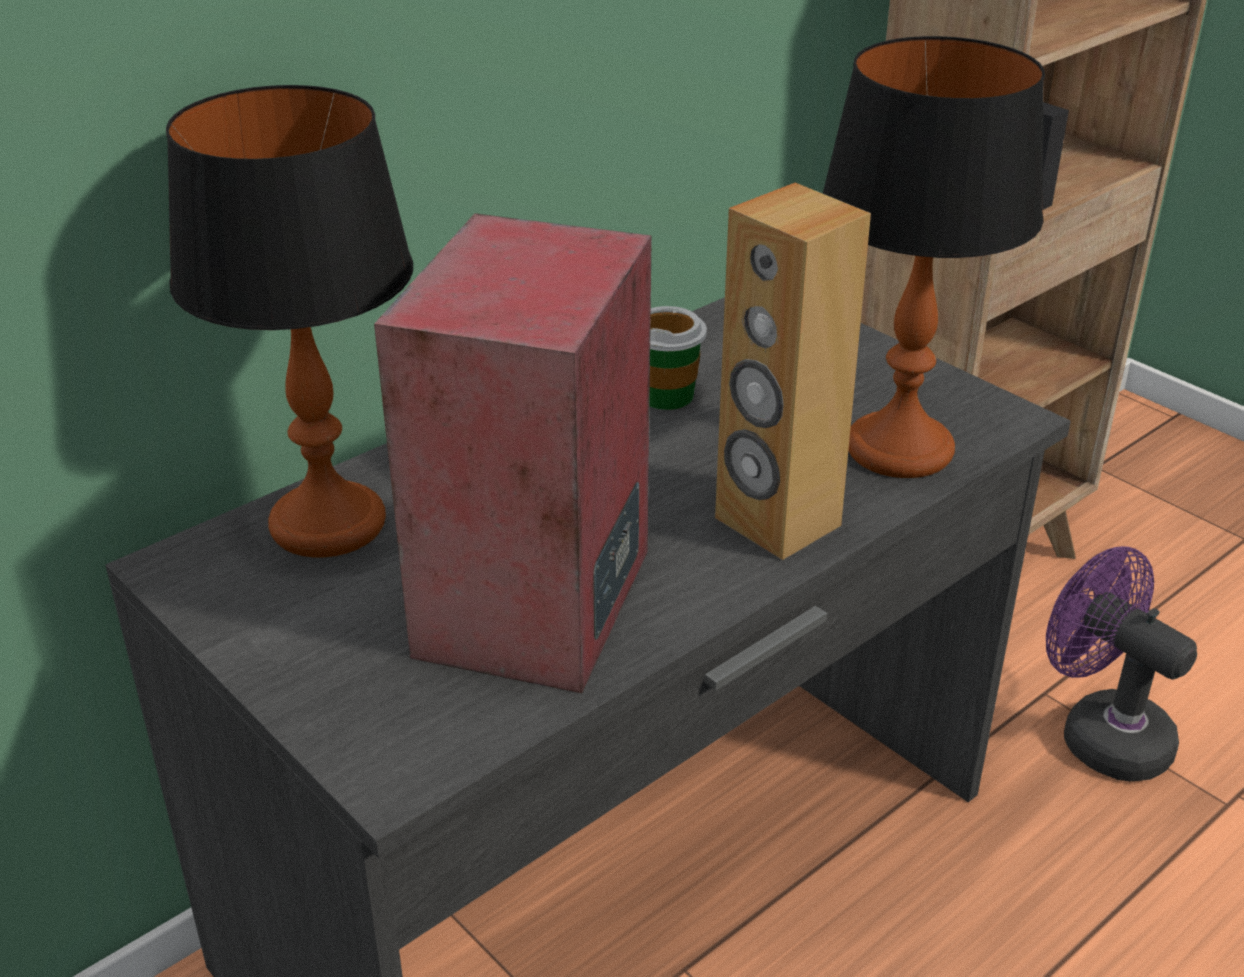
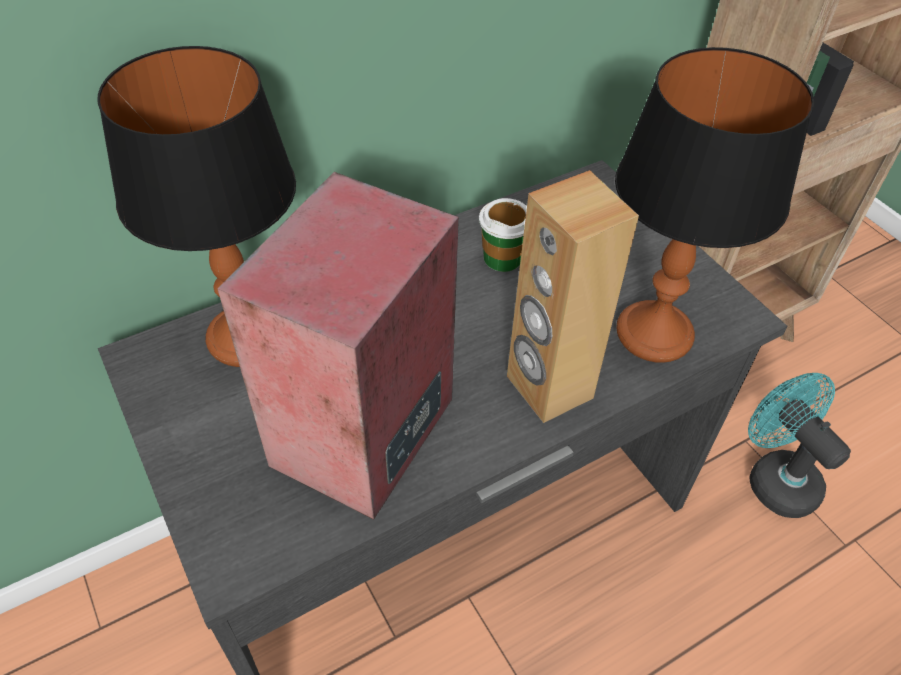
camera: 10 degrees right, 15 degrees up
purple fan [1046,546,1197,781] -> turquoise fan [748,373,851,518]

